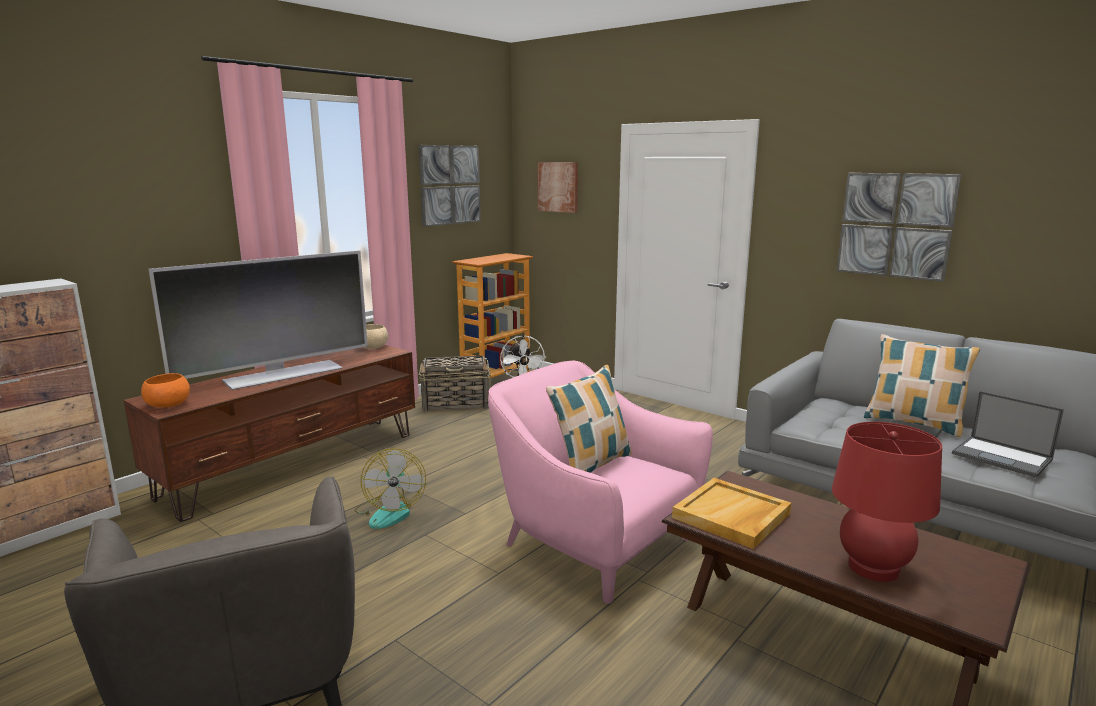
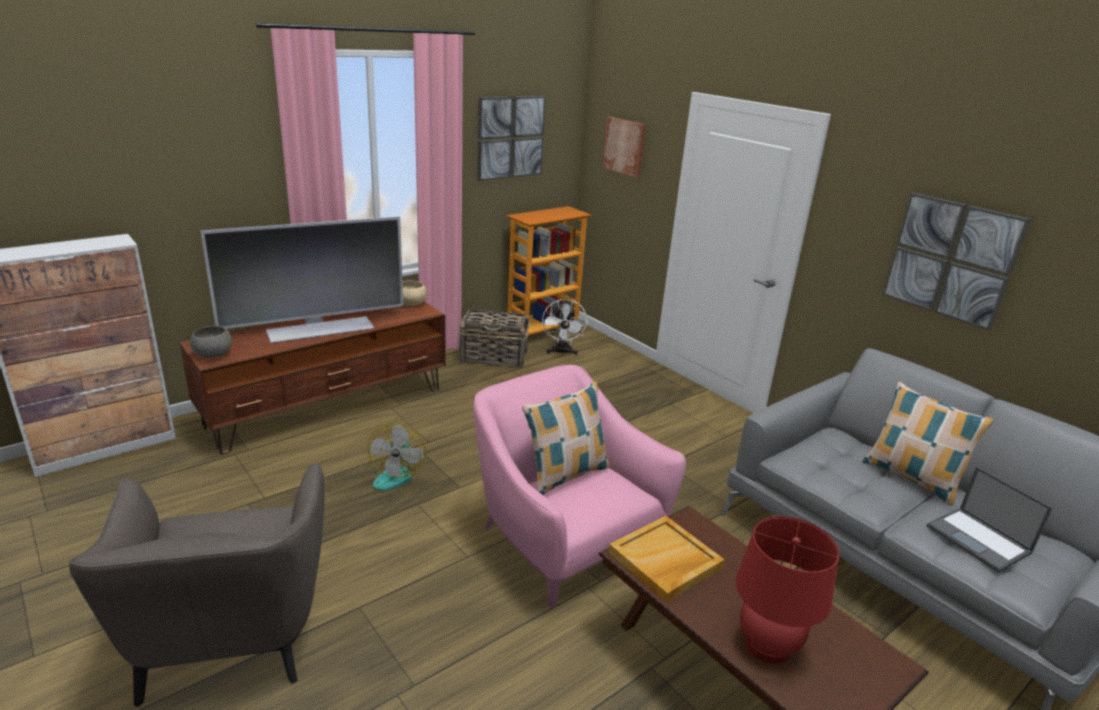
camera: 10 degrees right, 10 degrees up
orange bowl [141,373,190,408] -> grey bowl [190,326,232,358]

